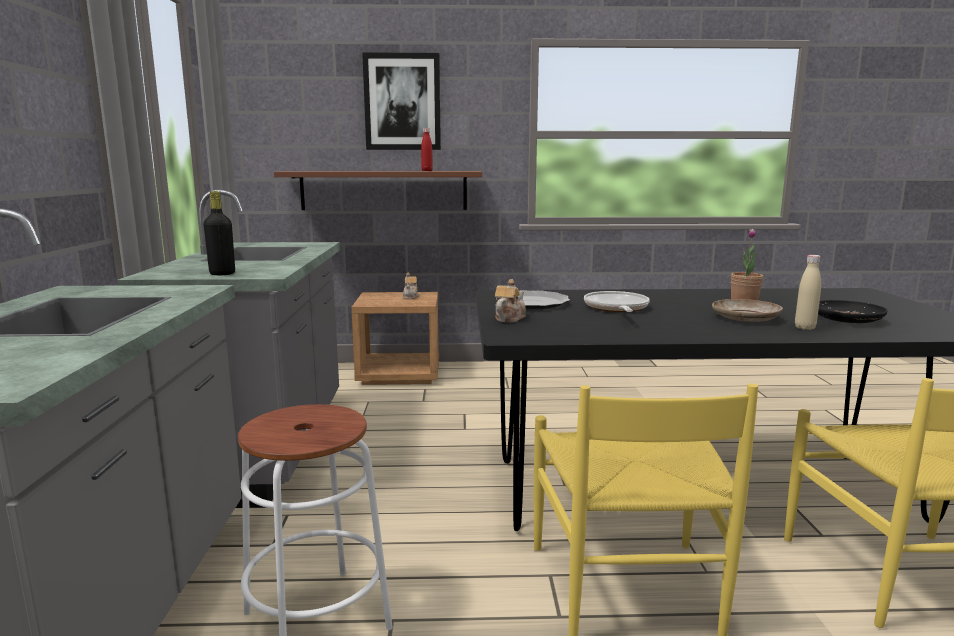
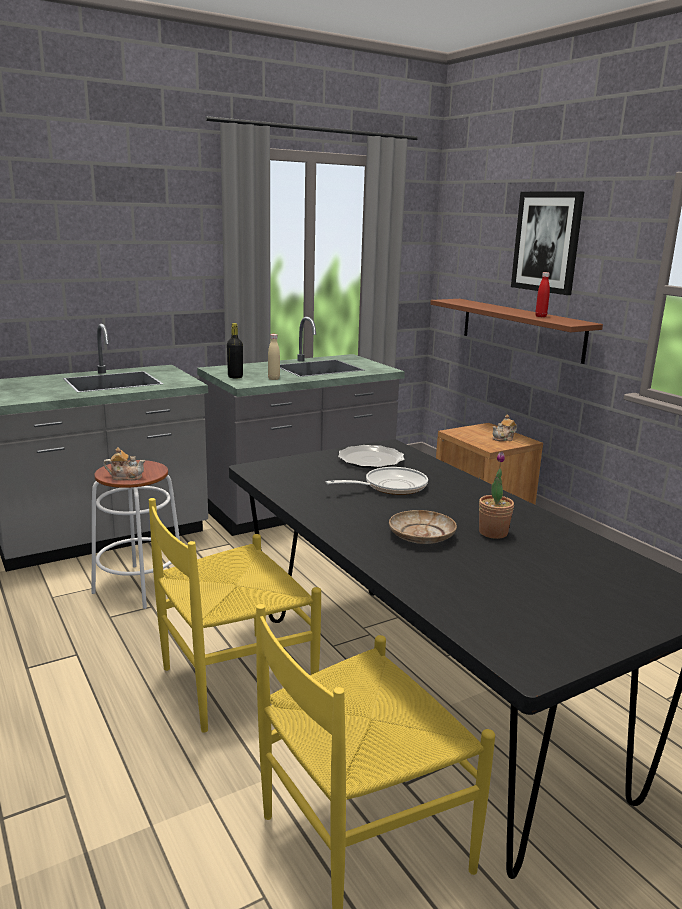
camera: 60 degrees right, 5 degrees up
teapot [495,279,526,323] -> teapot moved to [103,447,145,480]
beige bottle [795,255,821,330] -> beige bottle moved to [268,334,280,380]
black plate [818,300,887,323] -> none

